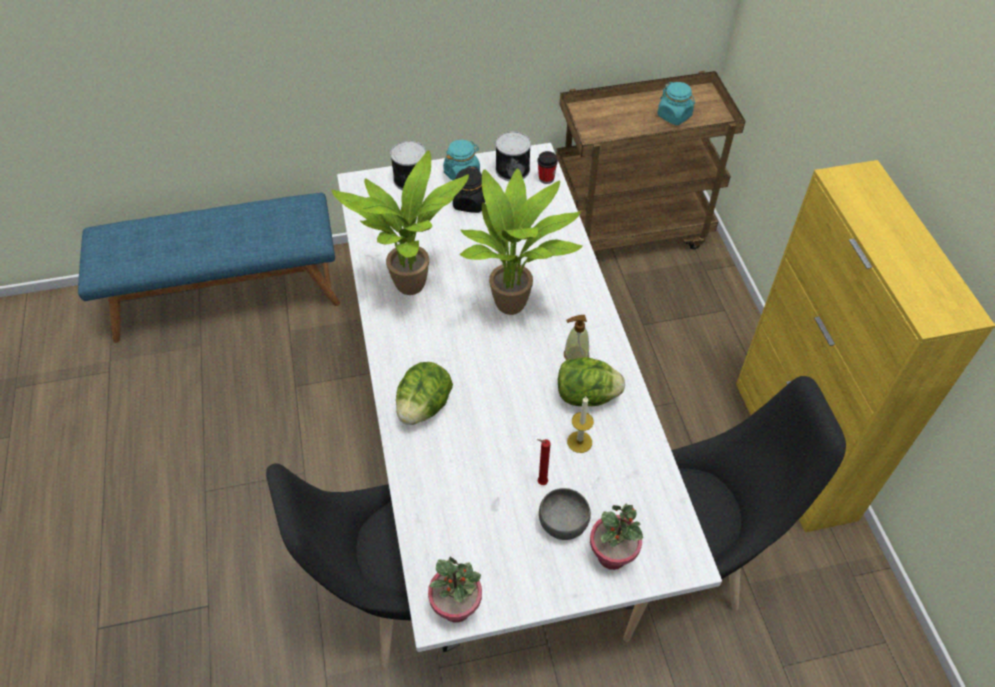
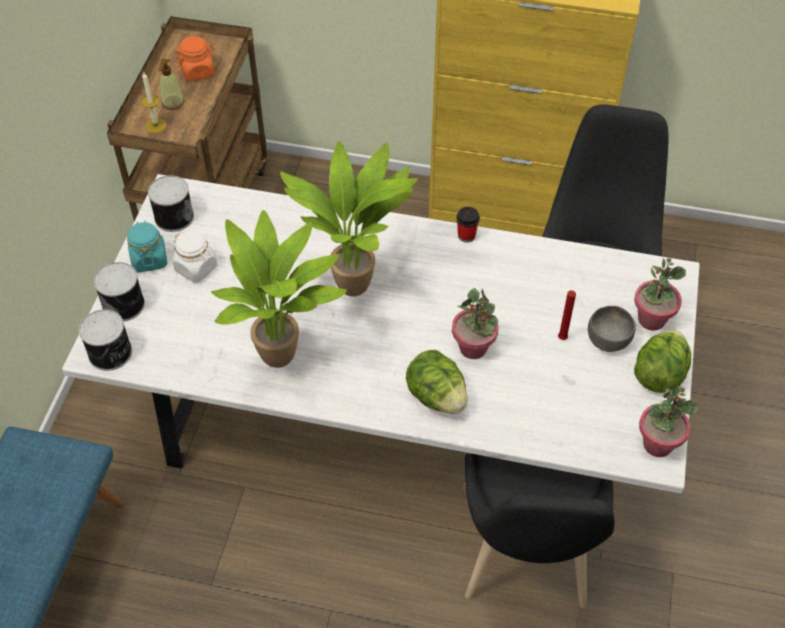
camera: 65 degrees left, 0 degrees up
black jar [453,166,485,213] -> white jar [173,231,217,283]
cup [537,151,558,184] -> cup moved to [456,207,480,243]
lettuce [558,357,625,406] -> lettuce moved to [634,330,691,393]
soap dispenser [564,315,589,360] -> soap dispenser moved to [159,59,184,110]
candle [567,397,594,453] -> candle moved to [141,73,167,133]
turquoise jar [658,82,695,125] -> orange jar [175,36,215,82]
none -> can [79,309,132,371]
none -> potted plant [452,288,499,359]

